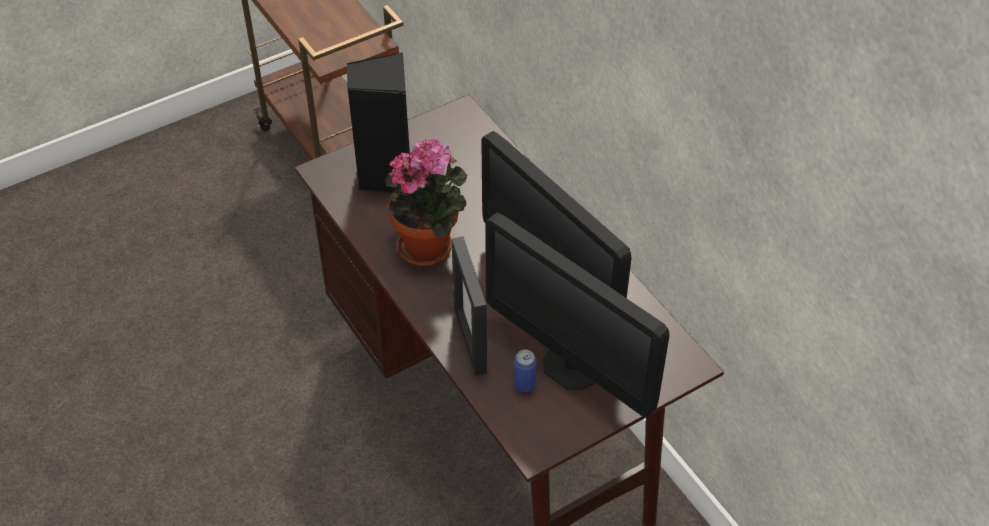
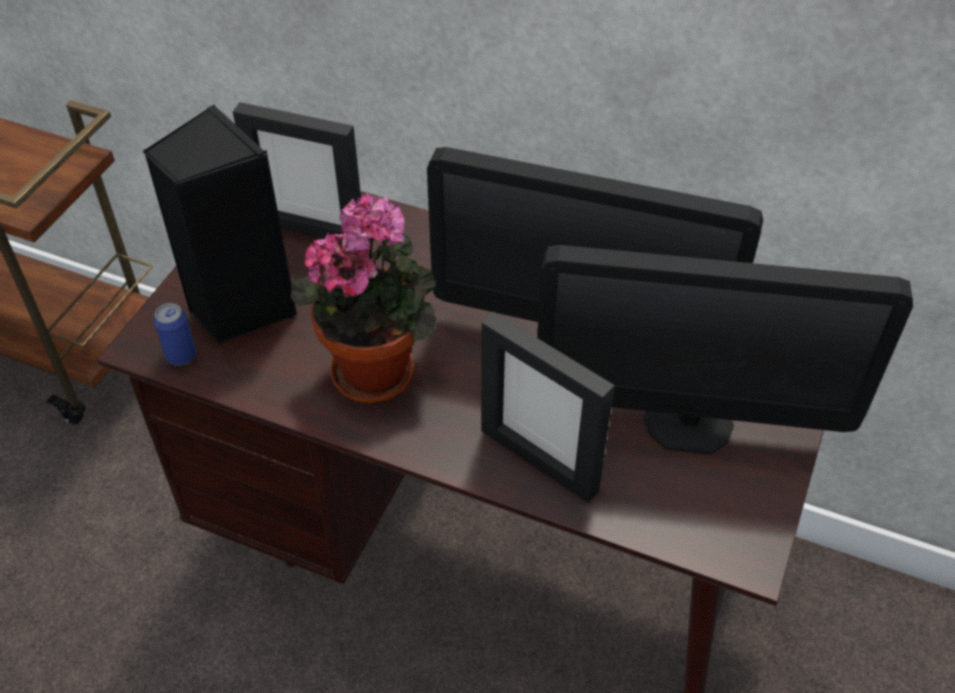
camera: 35 degrees left, 0 degrees up
can [514,350,537,392] -> can moved to [153,303,196,366]
none -> picture frame [233,102,361,239]

